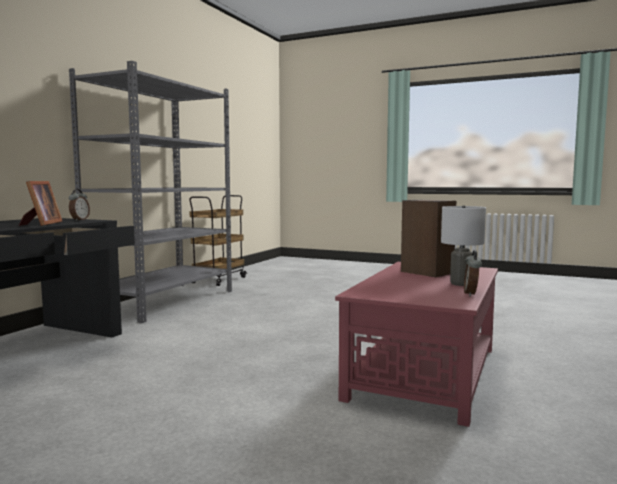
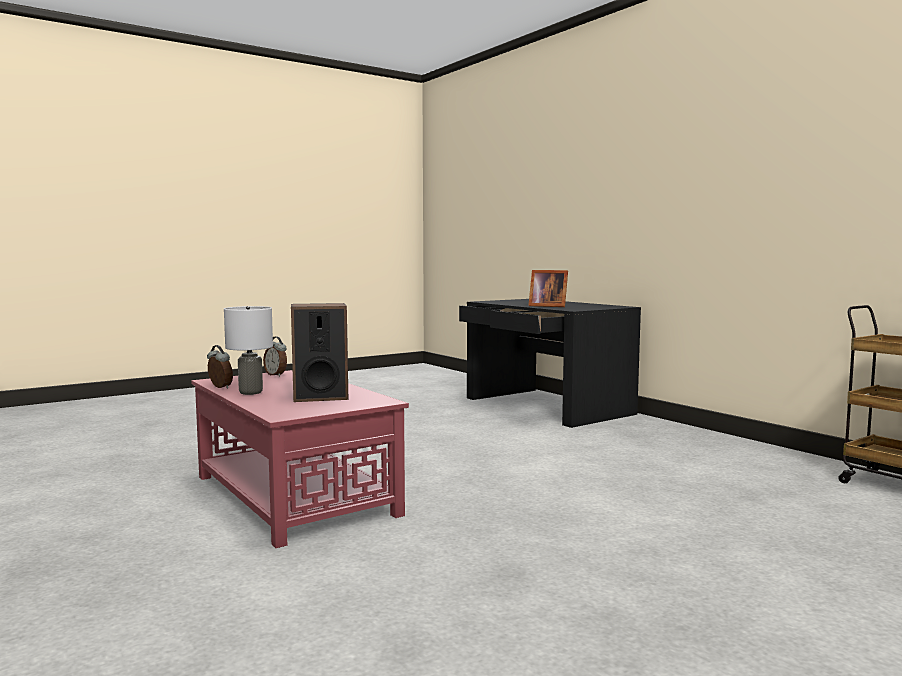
camera: 120 degrees right, 0 degrees up
grey bookcase [69,61,232,323] -> none
alarm clock [69,189,90,221] -> alarm clock moved to [263,337,287,377]

